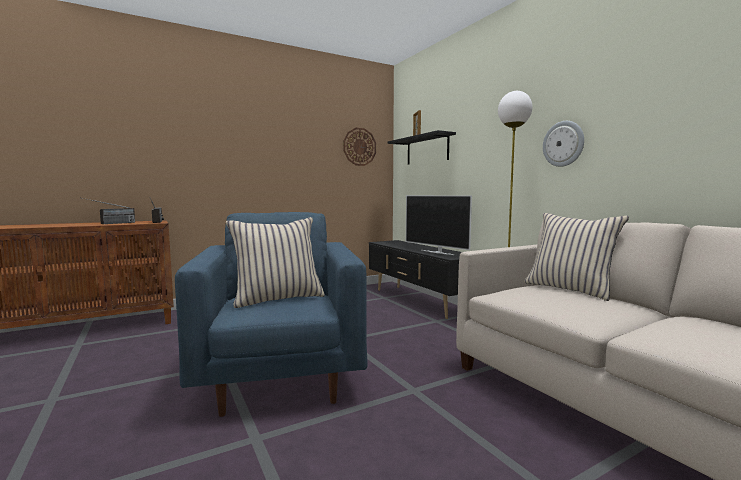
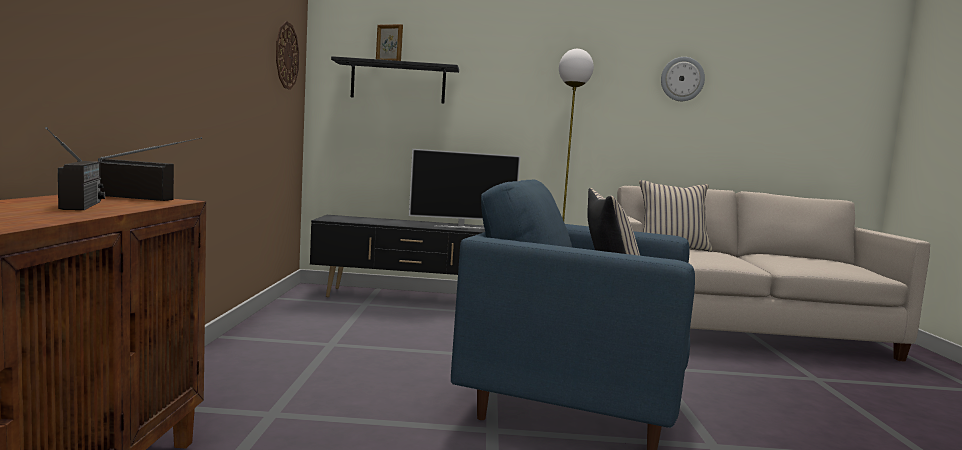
camera: 60 degrees left, 0 degrees up
wall clock [543,121,584,167] -> wall clock moved to [661,57,705,101]

